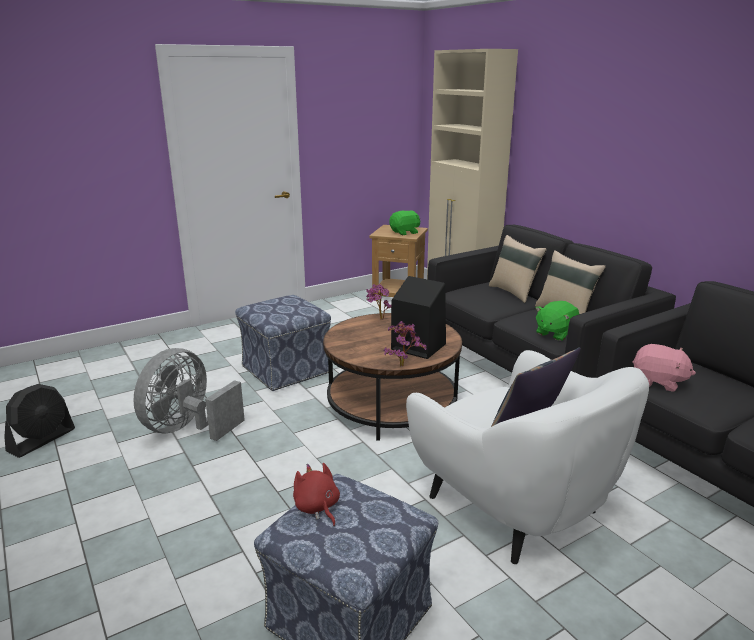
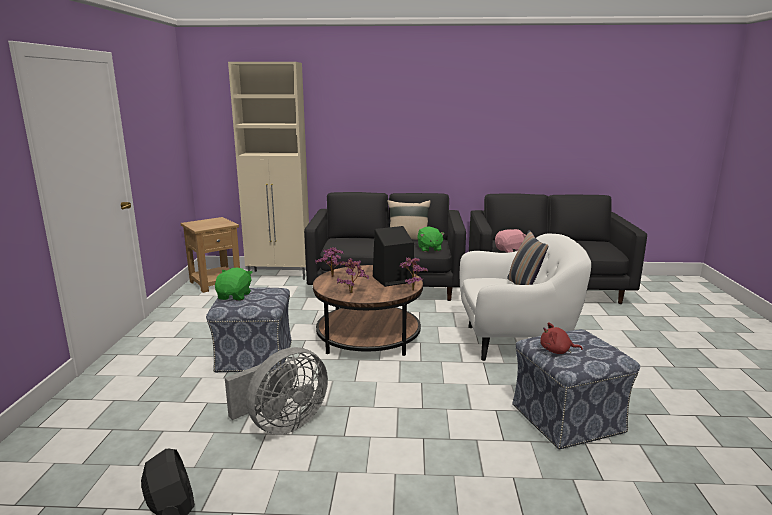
camera: 55 degrees left, 5 degrees down
grey fan [133,348,245,441] -> grey fan turned 105 degrees counterclockwise [225,347,328,434]
green plush toy [389,211,420,235] -> green plush toy moved to [215,268,252,301]
beige pillow [489,235,547,303] -> none
none -> potted plant [337,258,369,293]

